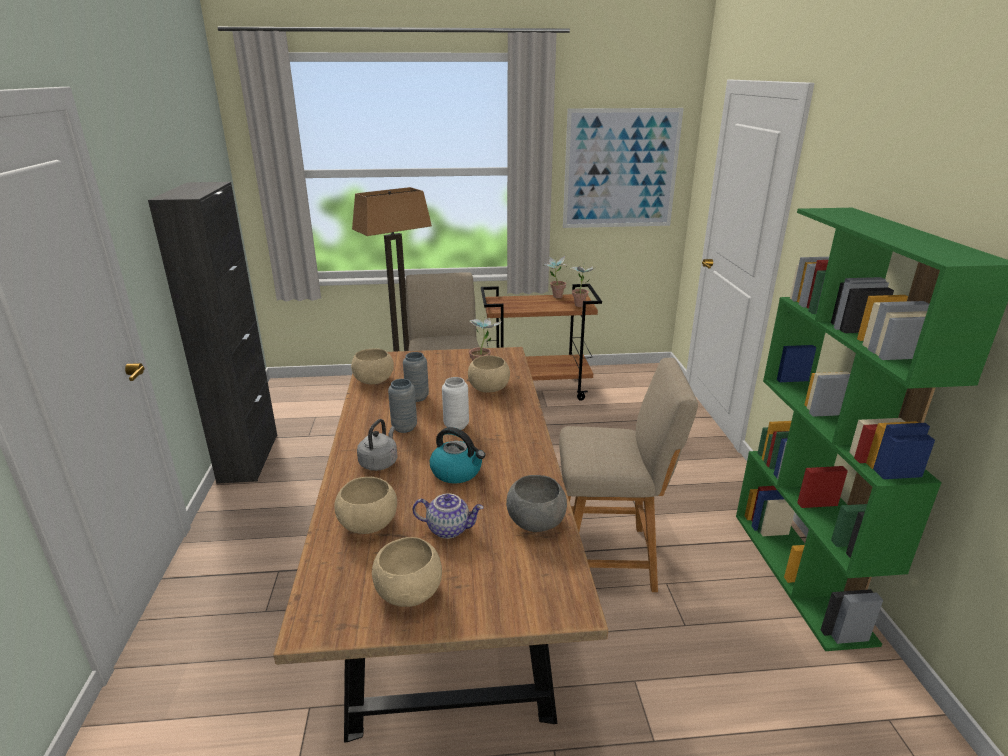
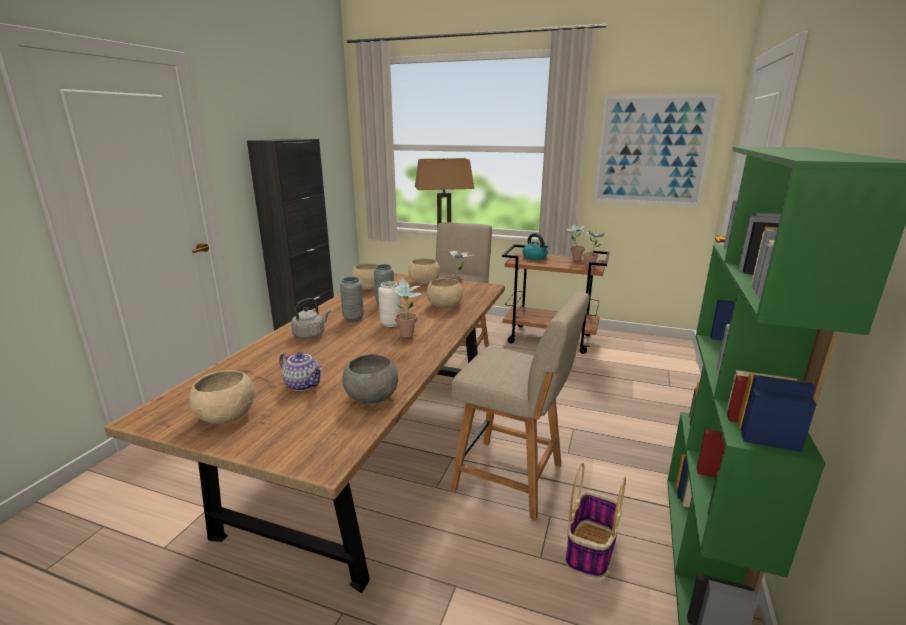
camera: 25 degrees right, 5 degrees down
beige bowl [334,477,397,534] -> beige bowl moved to [408,258,440,284]
kettle [430,427,485,484] -> kettle moved to [522,233,548,260]
none -> potted plant [387,277,422,337]
none -> basket [566,463,626,578]

